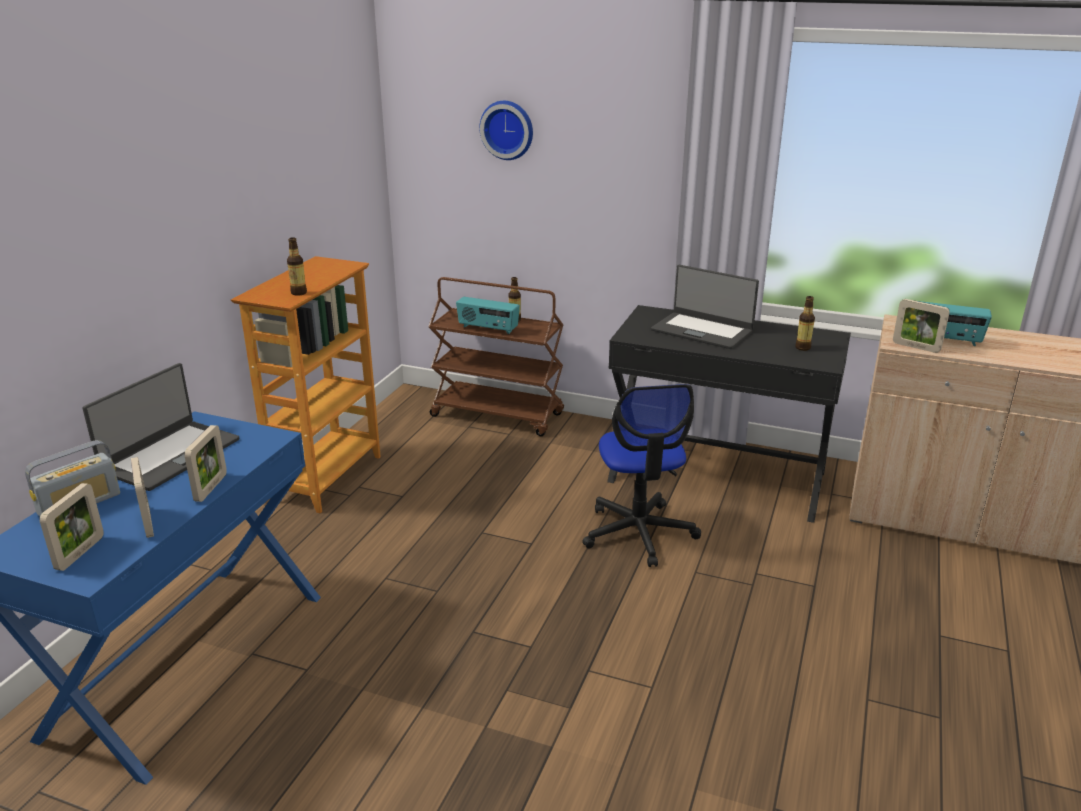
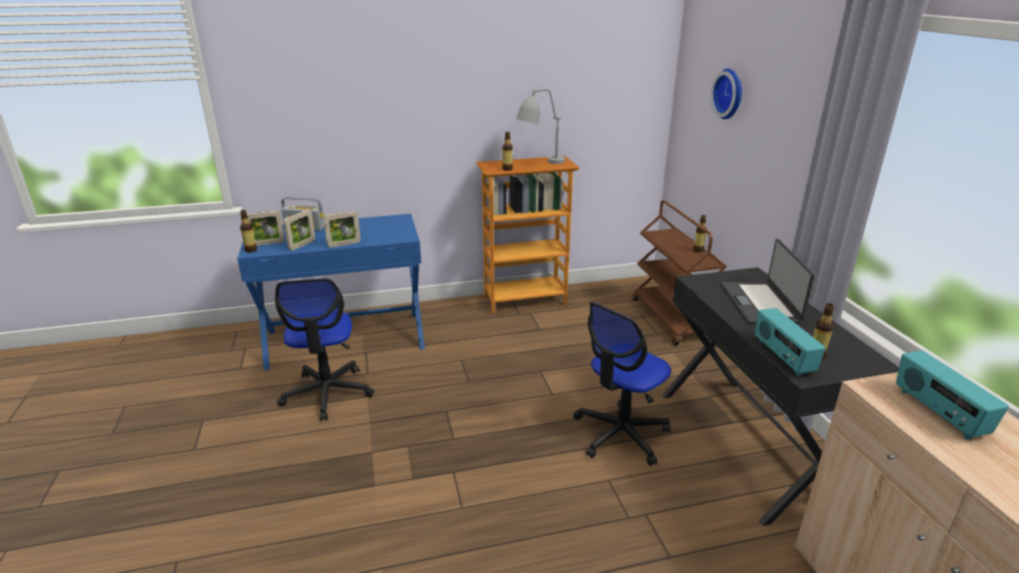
camera: 55 degrees right, 0 degrees up
laptop [82,363,239,491] -> none
radio [456,297,520,334] -> radio moved to [755,308,826,376]
picture frame [893,299,950,353] -> none
none -> bottle [240,210,257,253]
none -> office chair [275,278,374,421]
none -> grey table lamp [516,89,565,164]

